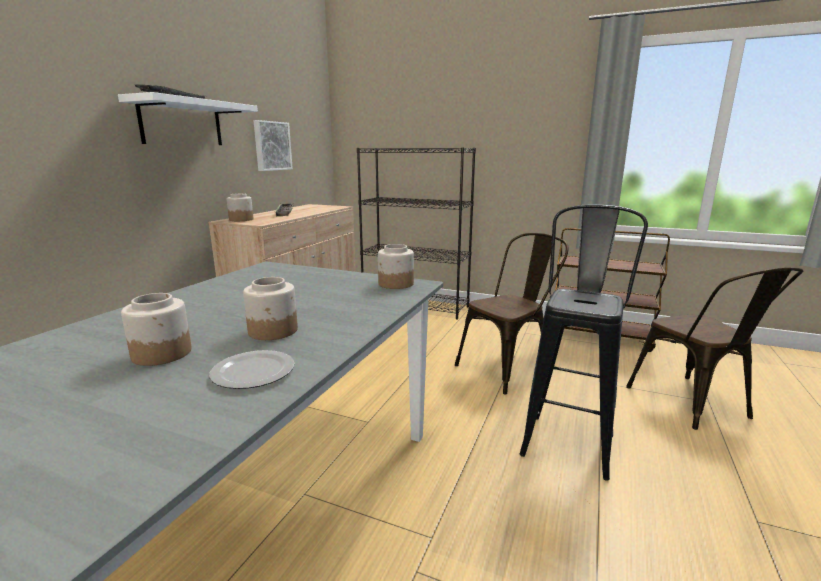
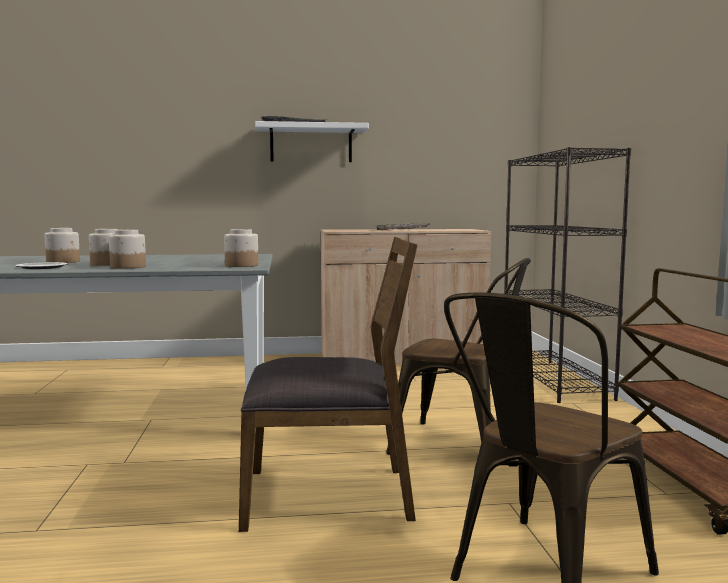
camera: 60 degrees right, 10 degrees down
jar [226,193,253,221] -> jar moved to [109,230,146,268]
picture [253,120,293,171] -> none
black stool [520,205,648,481] -> brown chair [239,237,418,532]

